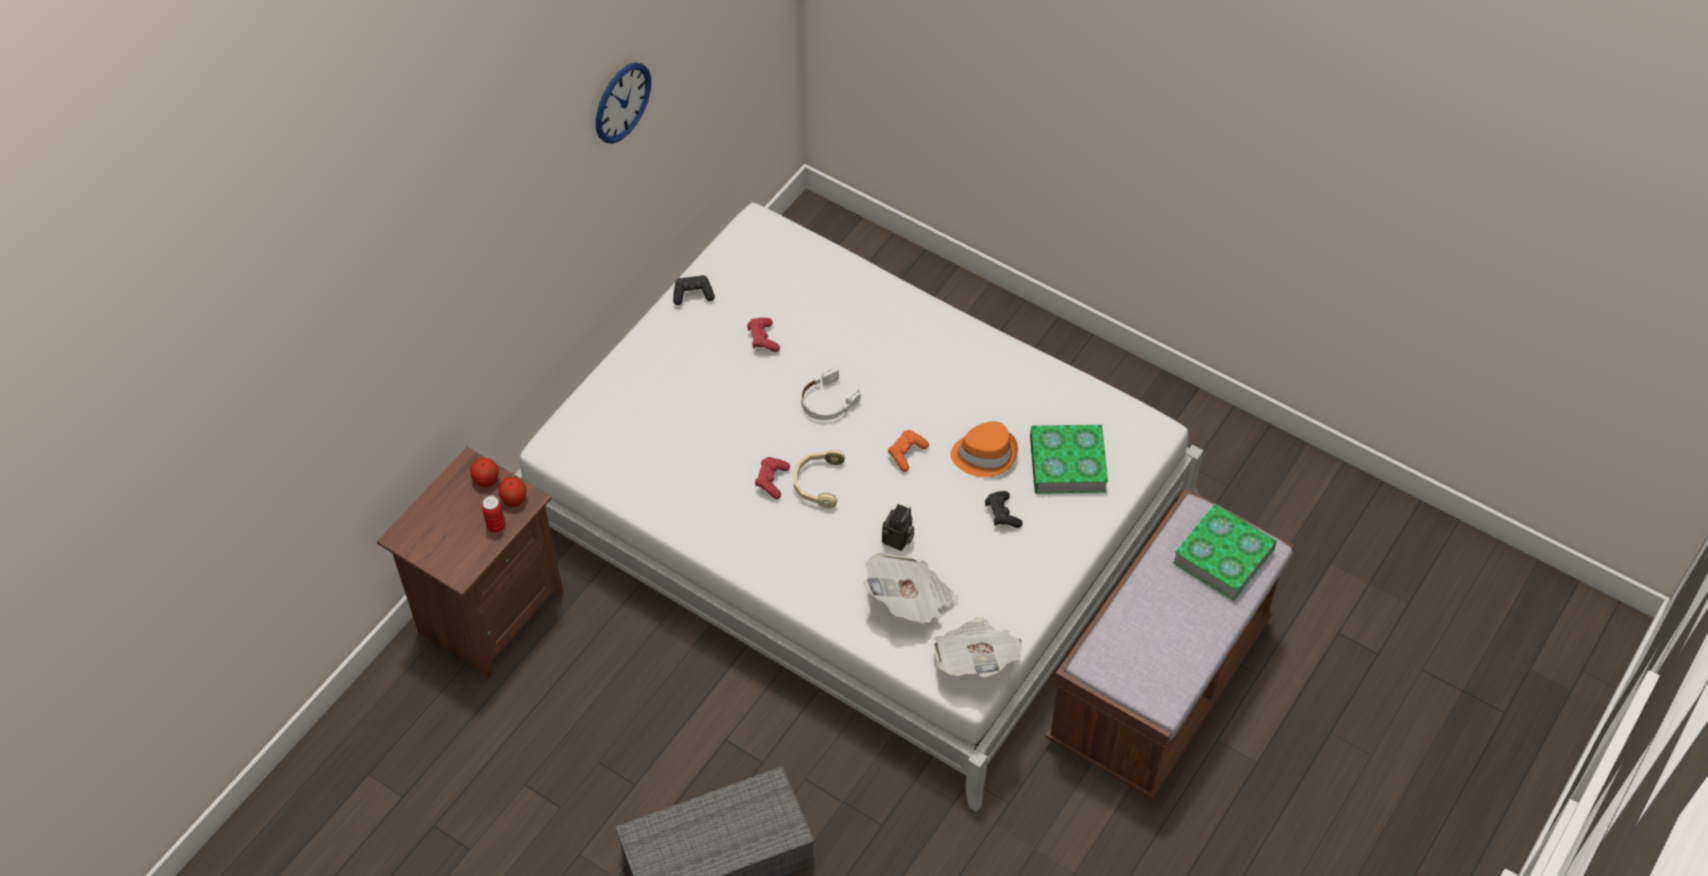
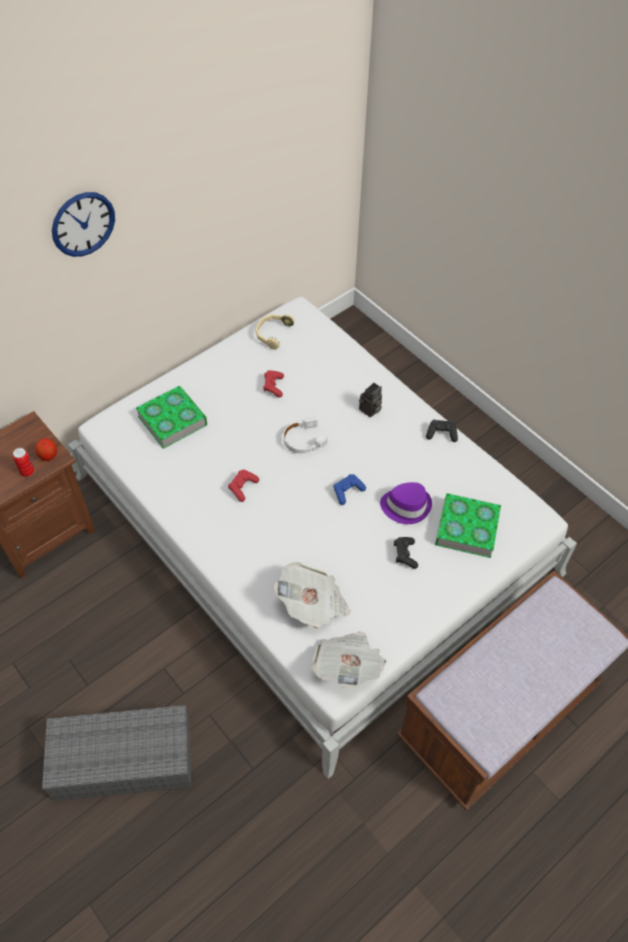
camera: 15 degrees right, 0 degrees up
apple [470,458,499,487] -> none
wall clock [596,62,651,144] -> wall clock moved to [52,192,115,257]
black game controller [673,275,715,305] -> black game controller moved to [426,420,458,442]
beige headphones [794,449,845,508] -> beige headphones moved to [255,314,295,350]
camera [882,504,914,551] -> camera moved to [359,383,382,417]
orange game controller [888,430,929,472] -> blue game controller [333,474,366,505]
orange hat [951,421,1018,477] -> purple hat [380,482,432,524]
book [1173,504,1277,601] -> book moved to [136,386,207,449]

